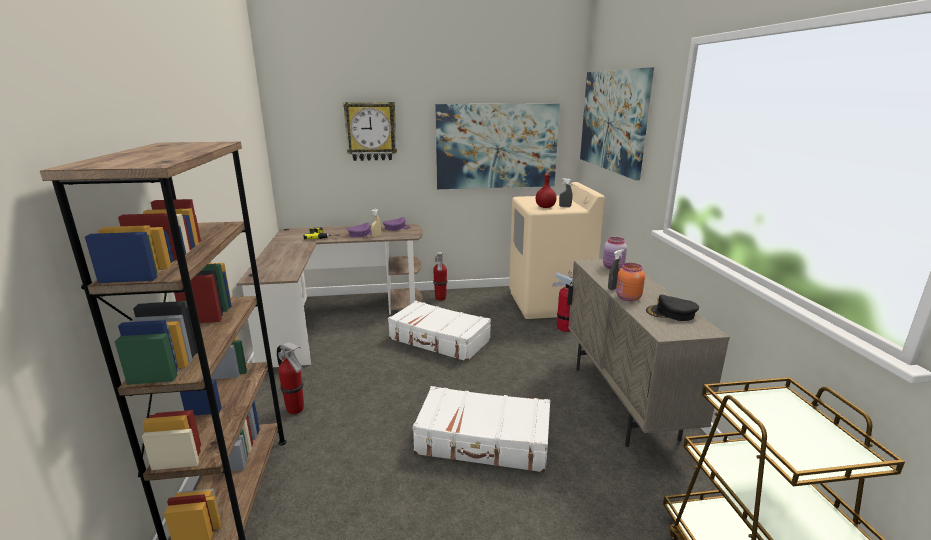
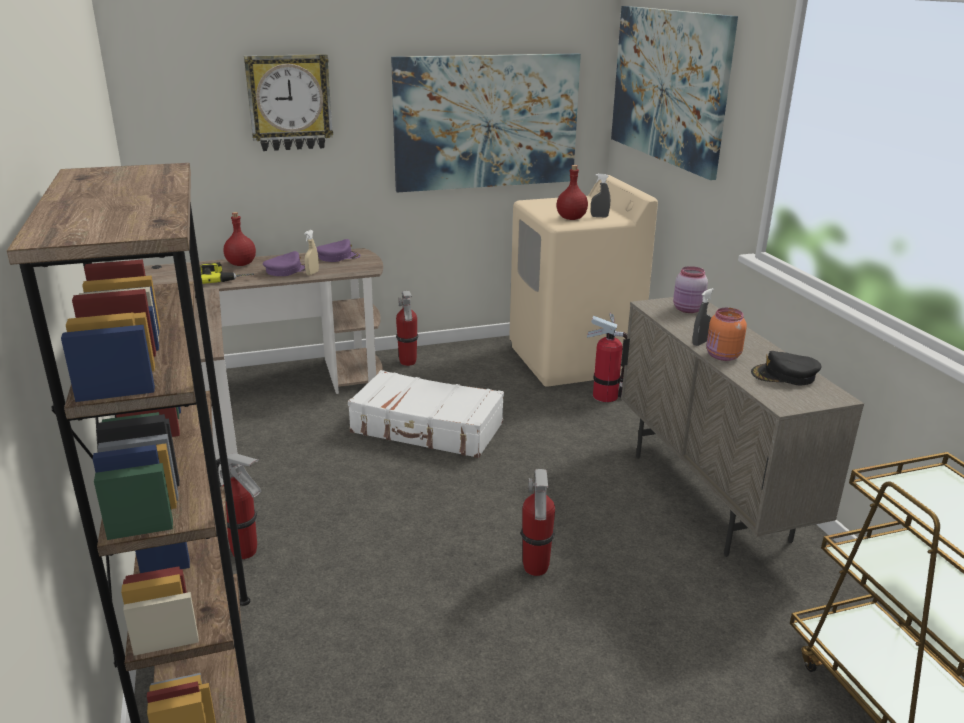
camera: 10 degrees left, 5 degrees up
white suitcase [412,386,550,473] -> fire extinguisher [521,469,555,576]
none -> red bottle [223,212,256,266]

